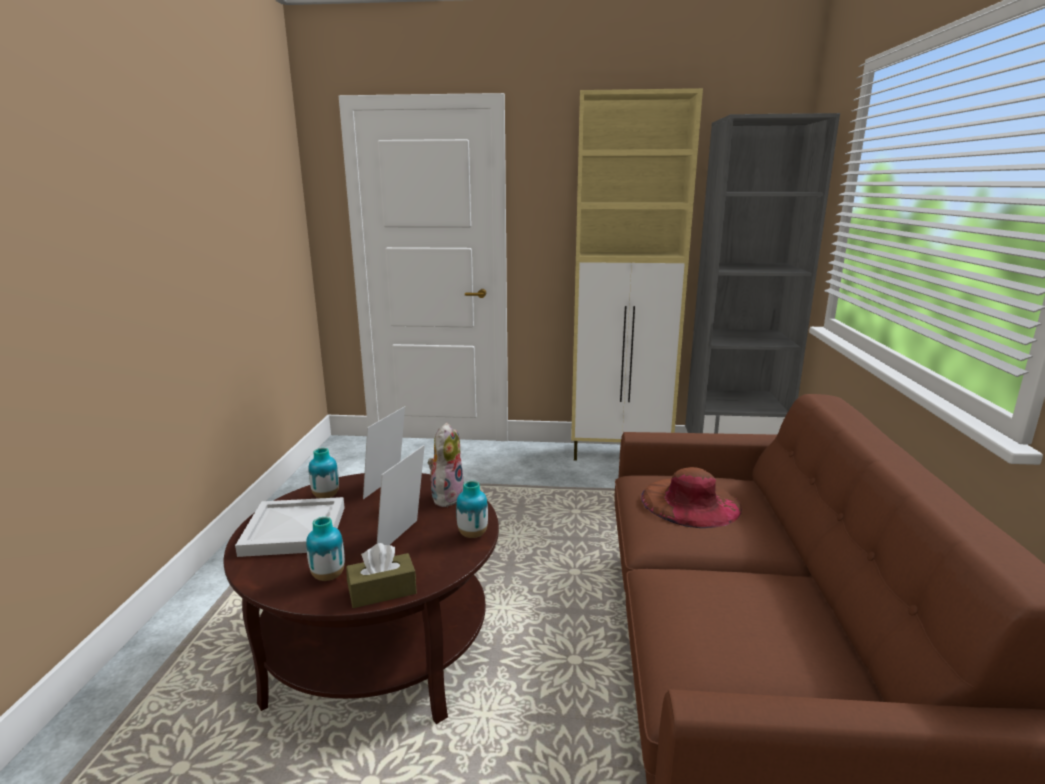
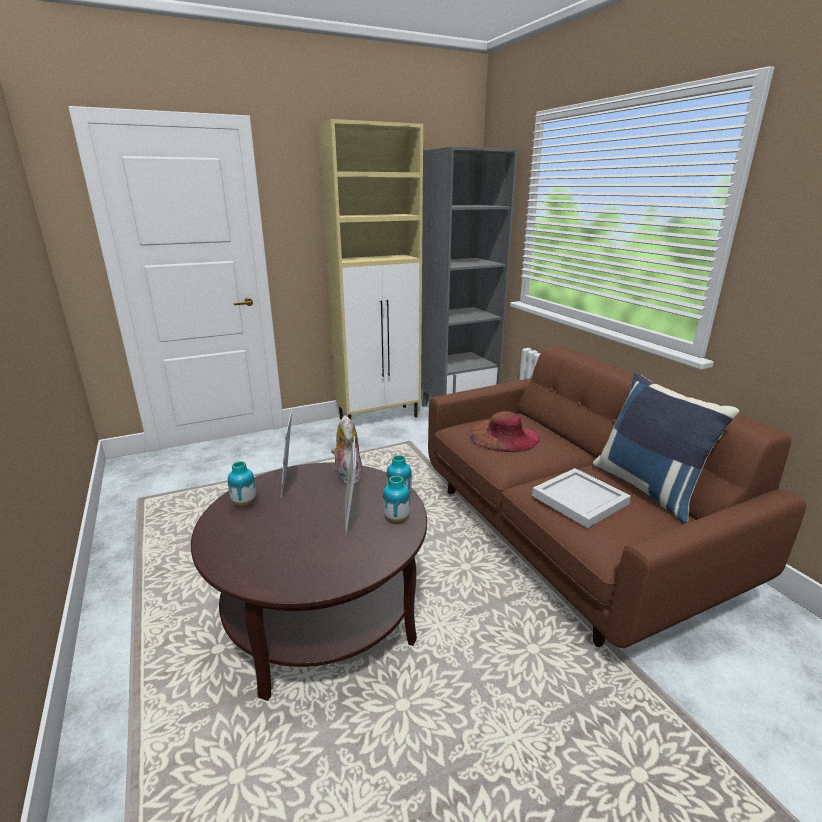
camera: 30 degrees left, 5 degrees up
white tray [235,497,345,557] -> white tray moved to [532,468,631,528]
vase [306,517,345,581] -> vase moved to [383,476,410,524]
brown tissue box [346,543,417,608] -> none
none -> blue pillow [592,373,739,523]

